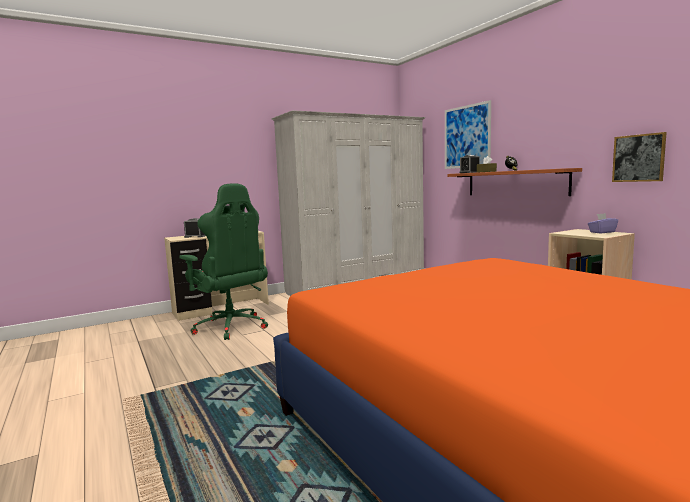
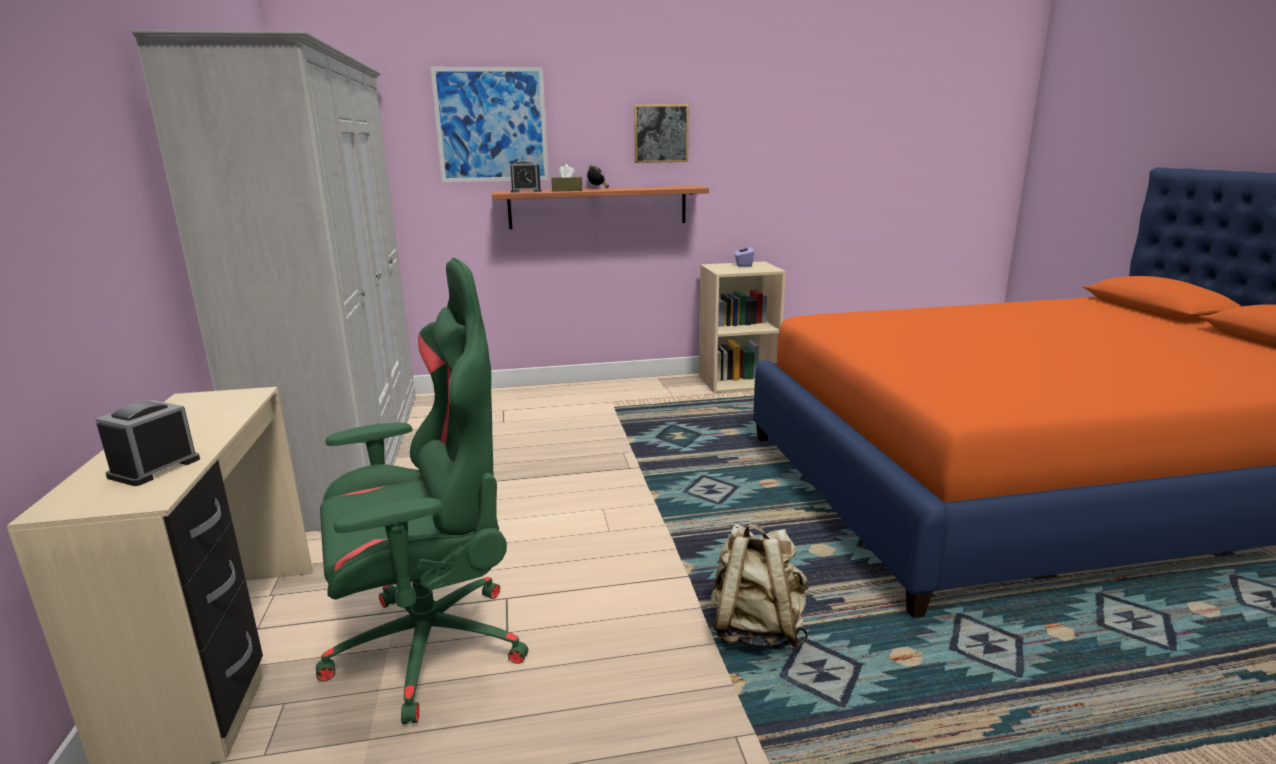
camera: 70 degrees left, 10 degrees up
picture [612,132,667,182] -> picture moved to [634,104,689,163]
none -> beige backpack [710,523,809,650]

